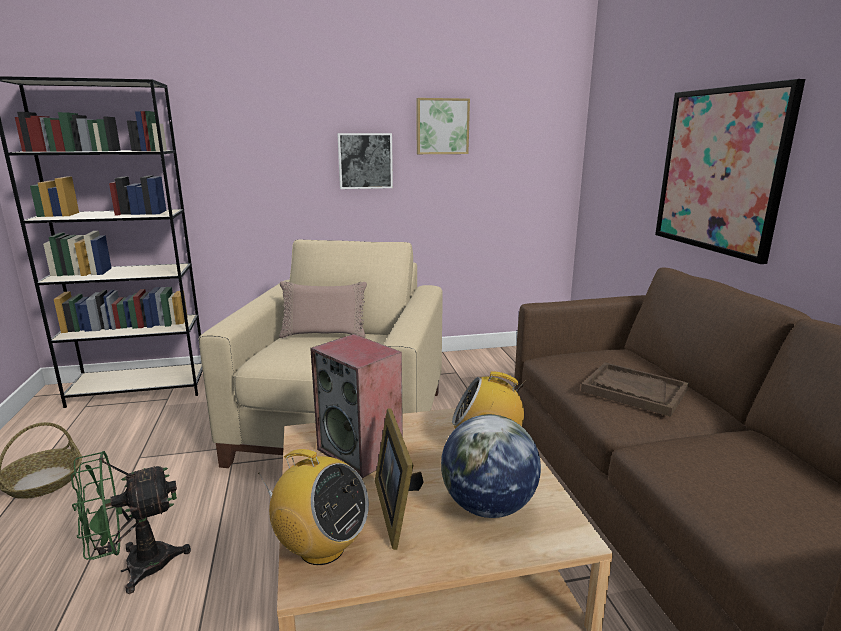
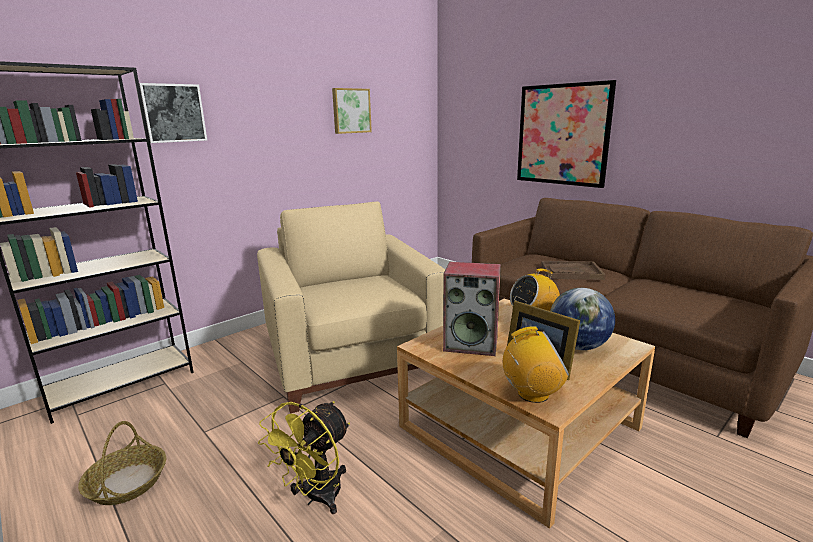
camera: 30 degrees left, 0 degrees up
green fan [71,451,191,594] -> yellow fan [258,401,350,514]
beige pillow [279,281,367,338] -> none
picture [337,133,393,189] -> picture moved to [139,83,207,143]

